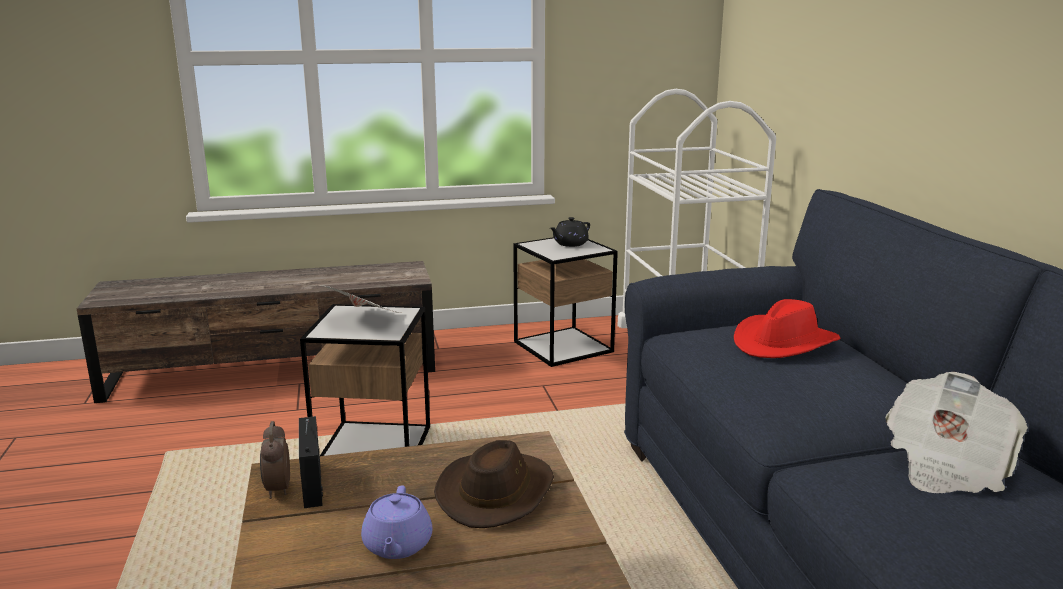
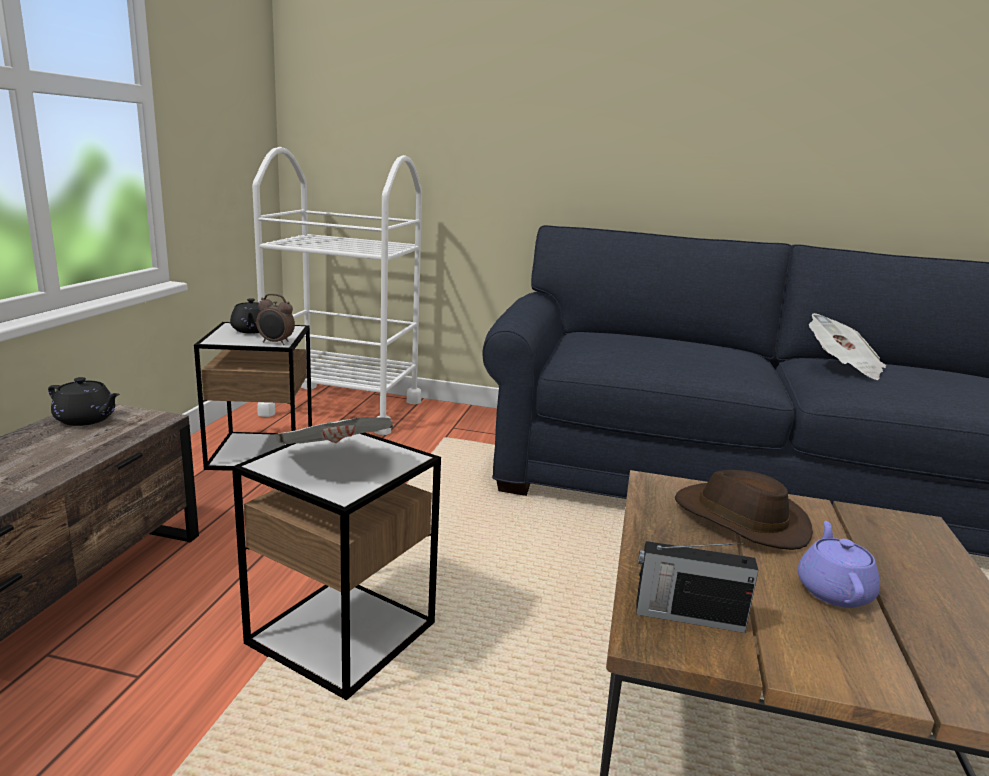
camera: 65 degrees left, 0 degrees up
alarm clock [260,421,290,499] -> alarm clock moved to [256,294,295,345]
purple teapot [361,486,432,559] -> purple teapot turned 105 degrees counterclockwise [798,521,880,608]
red hat [734,299,840,358] -> none
none -> black teapot [48,377,120,426]

